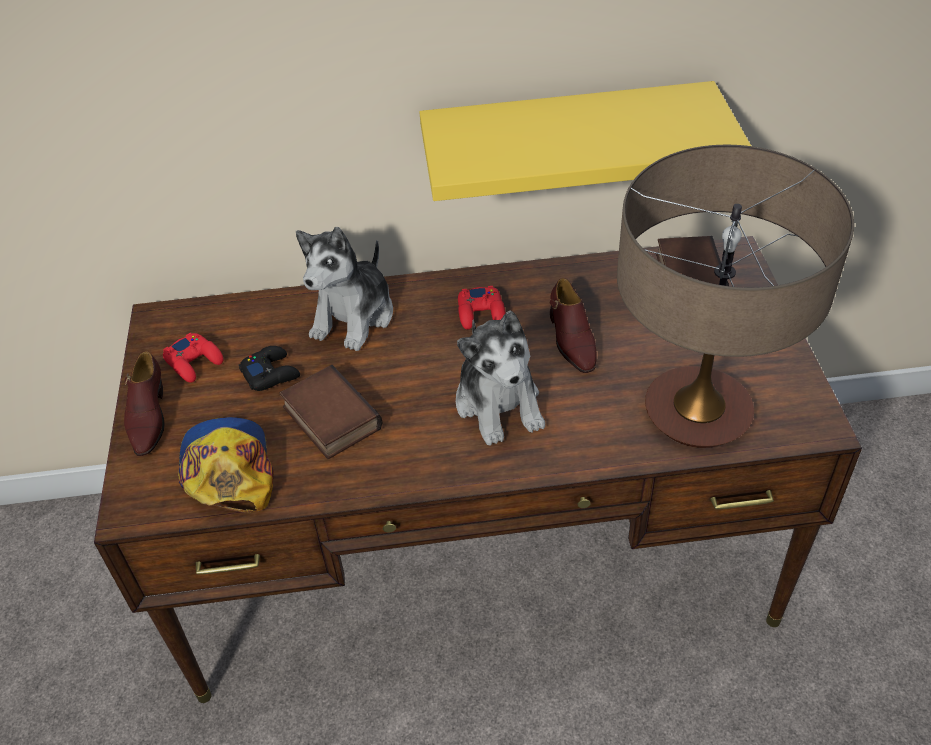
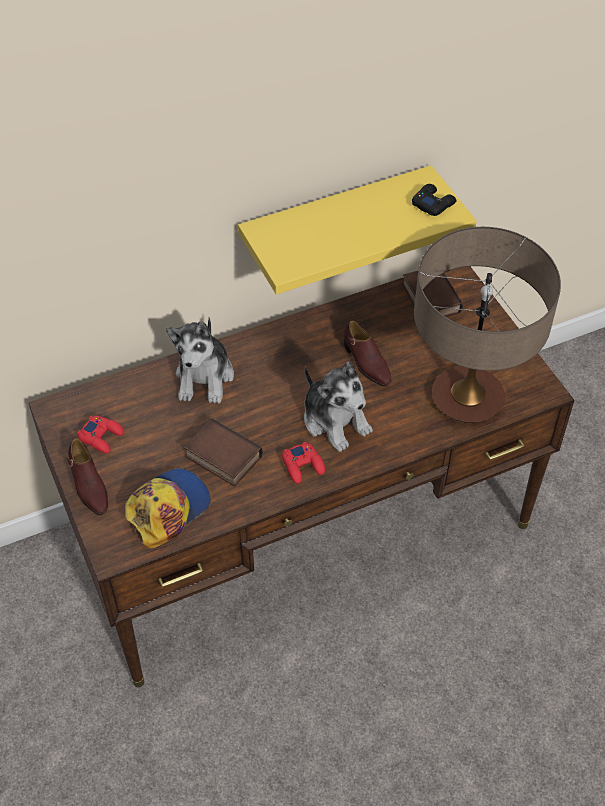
camera: 20 degrees left, 5 degrees up
cap [178,417,274,512] -> cap turned 75 degrees clockwise [125,468,211,548]
black game controller [239,346,300,391] -> black game controller moved to [412,184,457,216]
red game controller [458,286,505,330] -> red game controller moved to [282,442,325,484]

